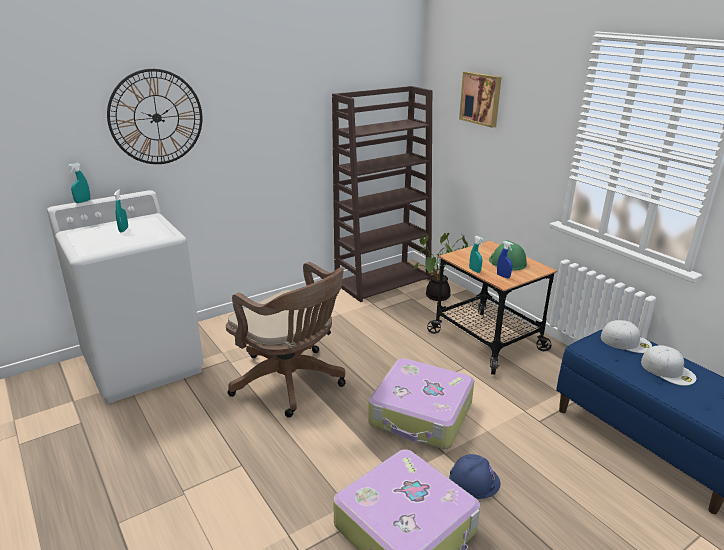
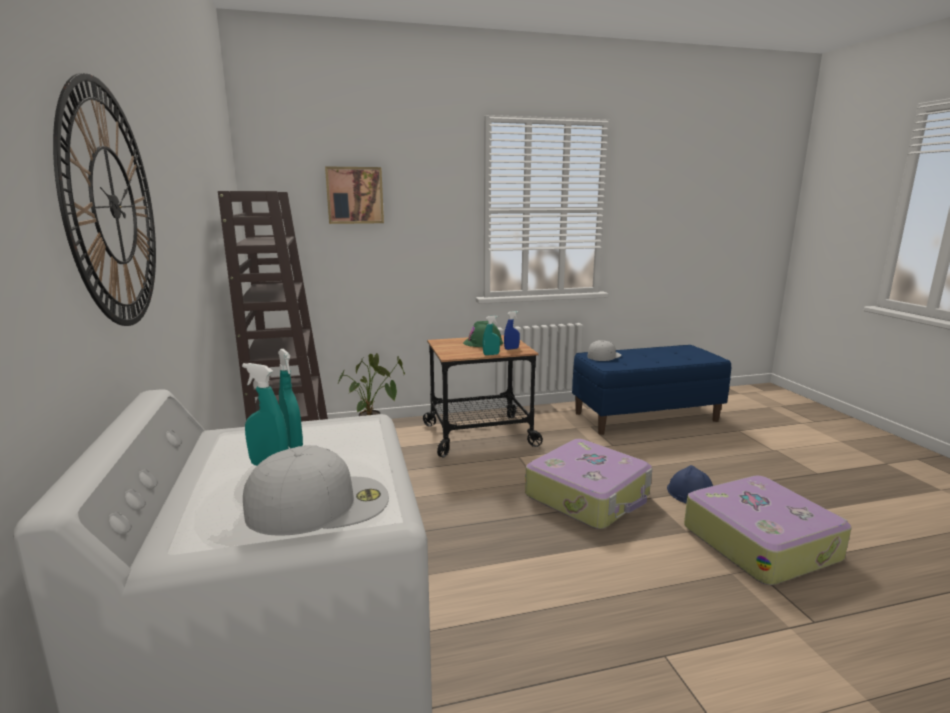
camera: 70 degrees left, 10 degrees down
turquoise spray bottle [68,163,90,203] -> turquoise spray bottle moved to [278,349,303,448]
brown office chair [226,262,345,418] -> none
white cap [641,345,697,386] -> white cap moved to [243,445,389,536]

